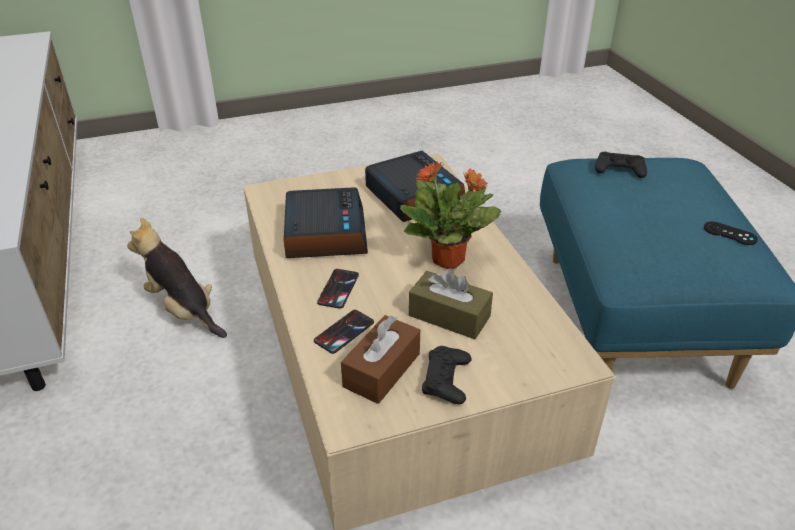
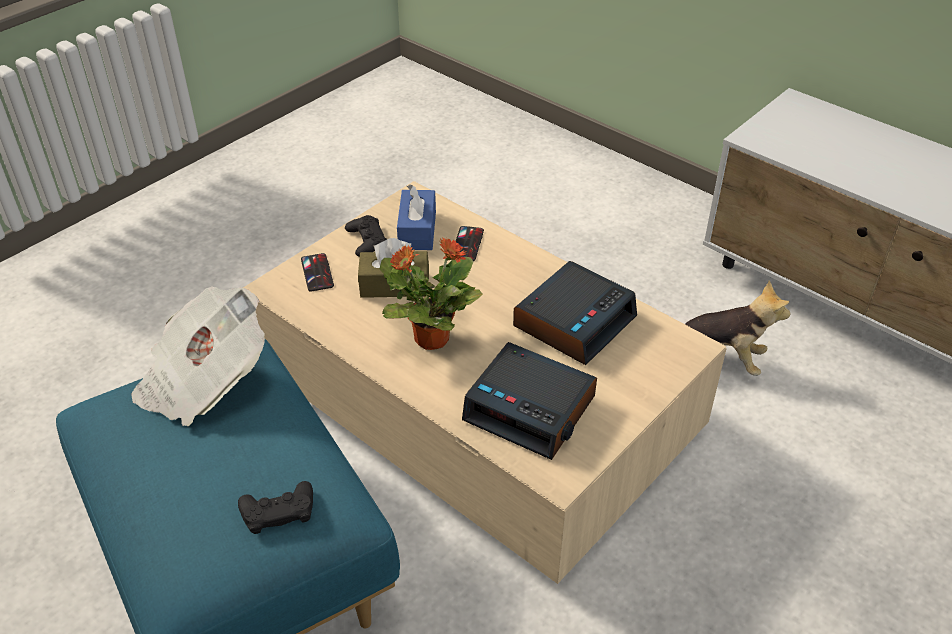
camera: 150 degrees right, 5 degrees up
alarm clock [284,187,368,258] -> alarm clock turned 105 degrees counterclockwise [513,261,637,365]
phone [317,269,359,309] -> phone moved to [301,253,334,291]
brown tissue box [341,315,420,404] -> blue tissue box [397,184,436,250]
black game controller [704,222,758,245] -> none
none -> newspaper [131,286,265,426]

